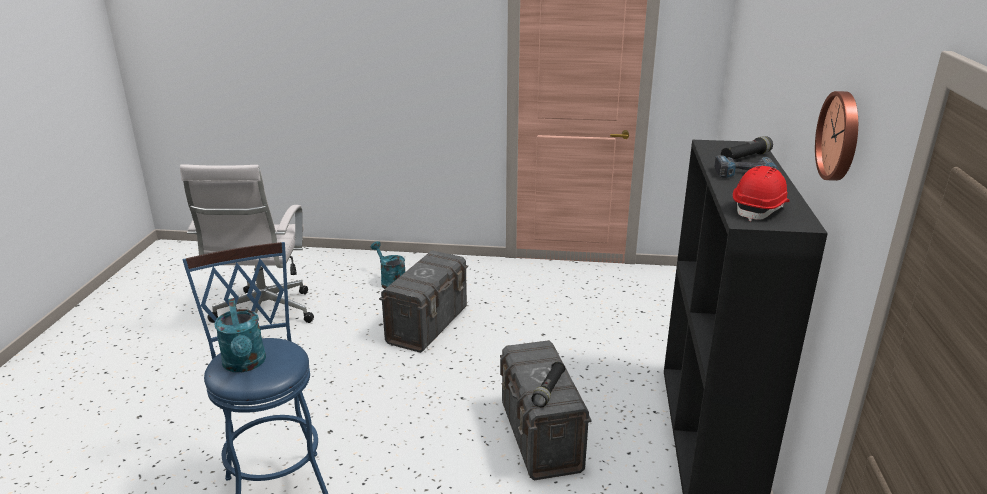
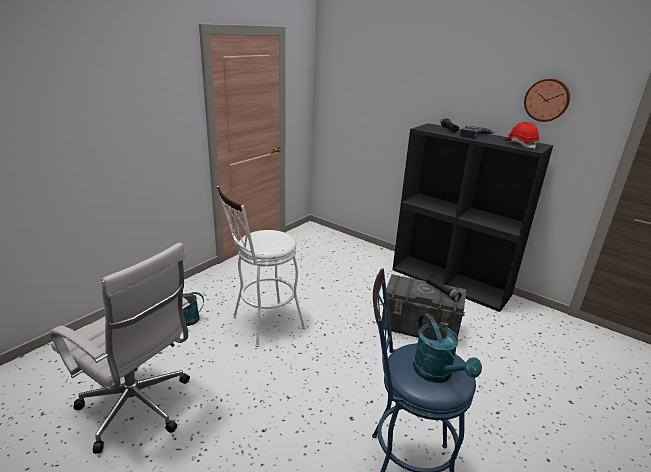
camera: 60 degrees left, 0 degrees up
turquoise watering can [214,298,266,372] -> turquoise watering can turned 60 degrees clockwise [413,313,482,383]
grey storage box [379,250,468,353] -> white stool [217,186,305,347]

